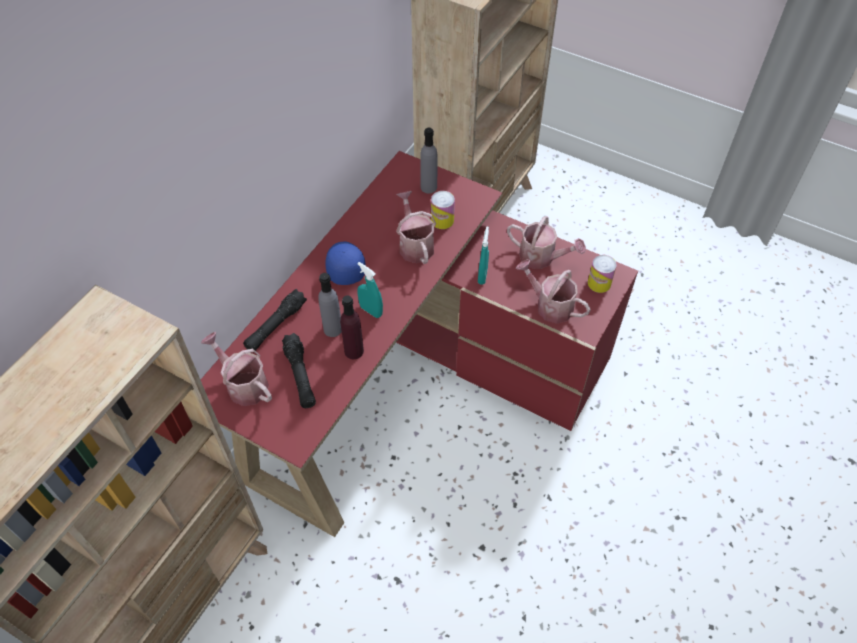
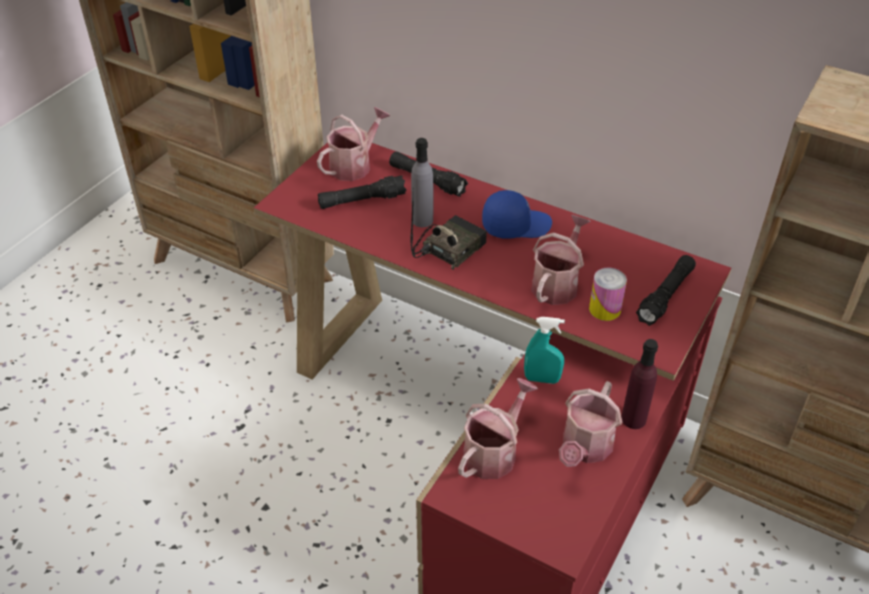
camera: 90 degrees right, 10 degrees down
purple bottle [340,295,364,359] -> purple bottle moved to [621,339,658,429]
turquoise spray bottle [357,262,383,318] -> radio [410,188,487,270]
watering can [396,191,436,264] -> watering can turned 45 degrees counterclockwise [531,215,591,305]
grey bottle [420,128,438,193] -> black flashlight [636,255,696,326]
can [588,255,617,293] -> none

